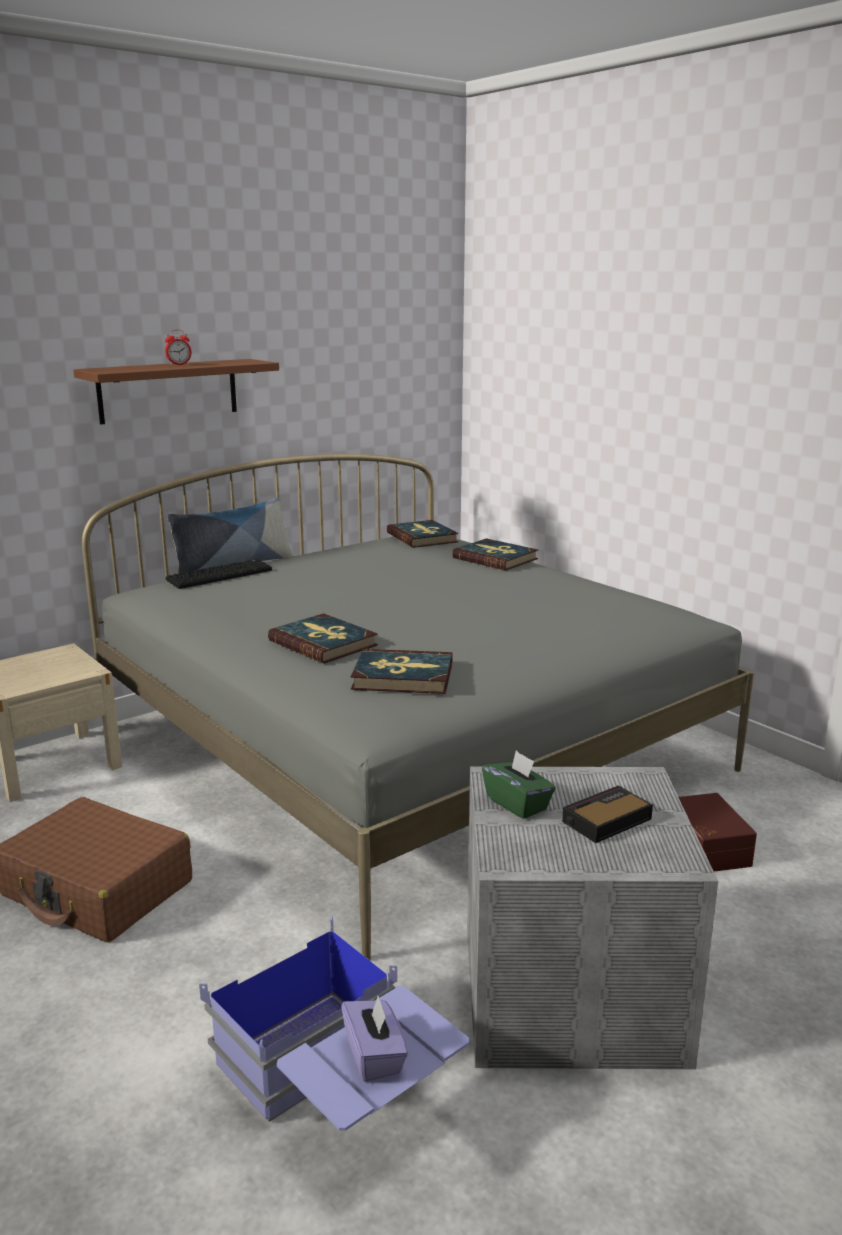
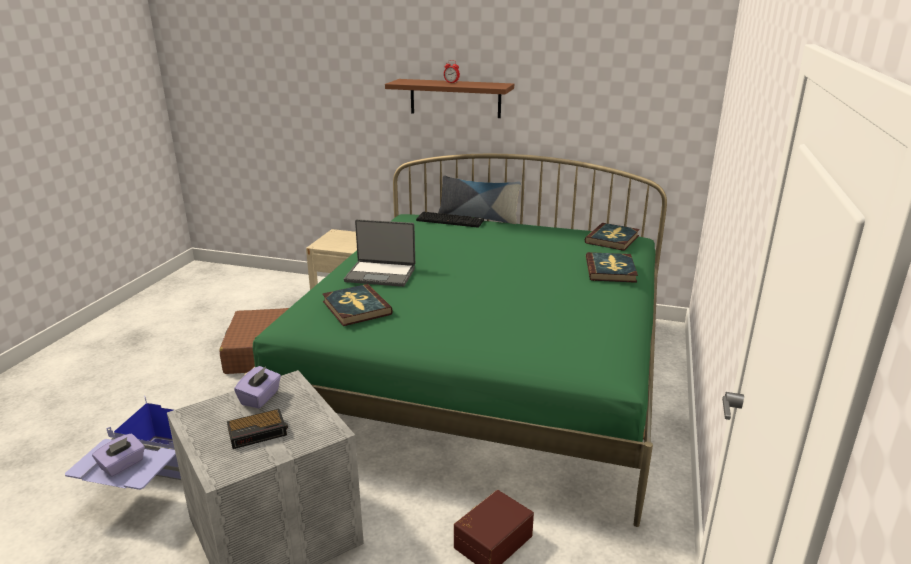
camera: 55 degrees right, 5 degrees up
grey bed [82,454,754,960] -> green bed [244,154,667,527]
book [268,613,378,664] -> laptop [344,219,415,287]
green tissue box [482,751,556,819] -> purple tissue box [234,366,281,408]
alarm clock [562,785,653,843] -> alarm clock turned 135 degrees clockwise [227,409,288,449]

